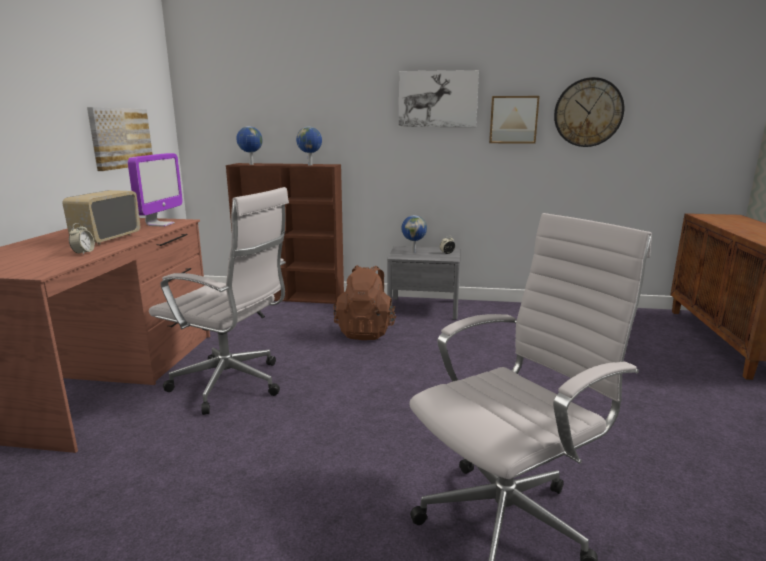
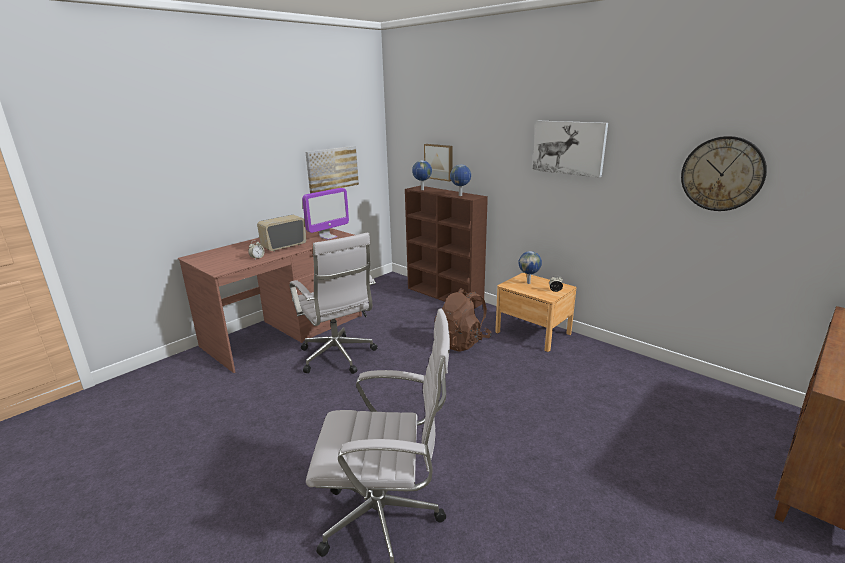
camera: 35 degrees right, 5 degrees up
grey nightstand [387,246,460,319] -> brown nightstand [495,273,577,352]
picture [489,96,540,144] -> picture moved to [424,144,453,182]

